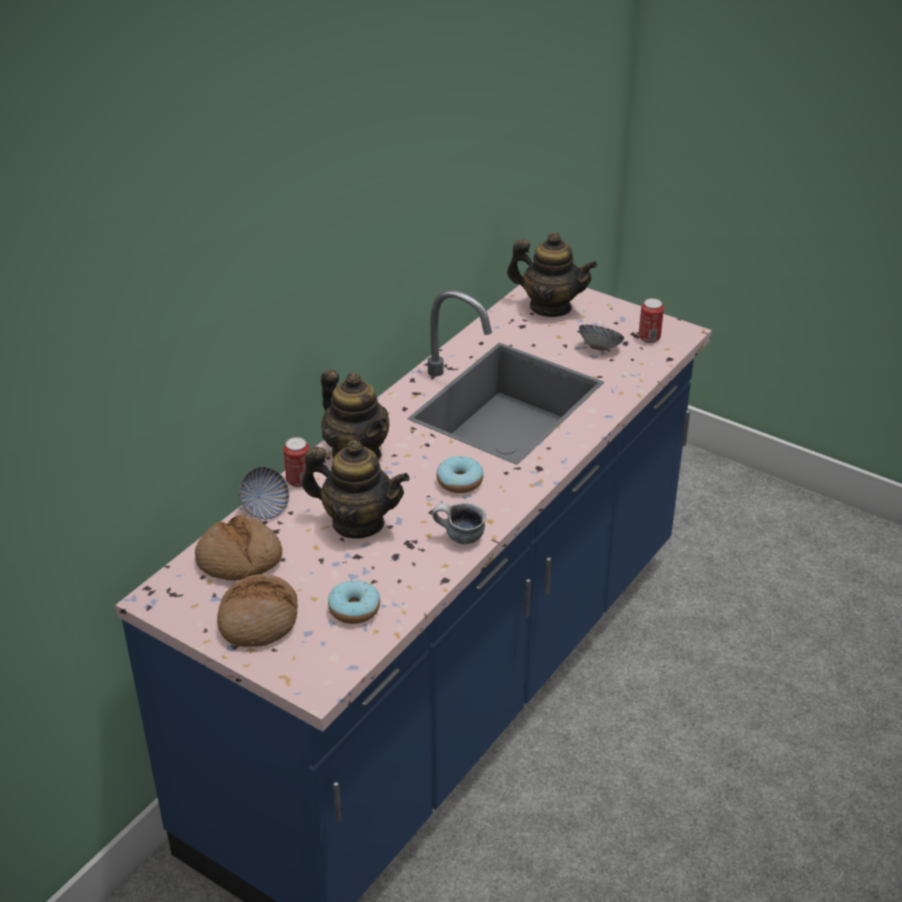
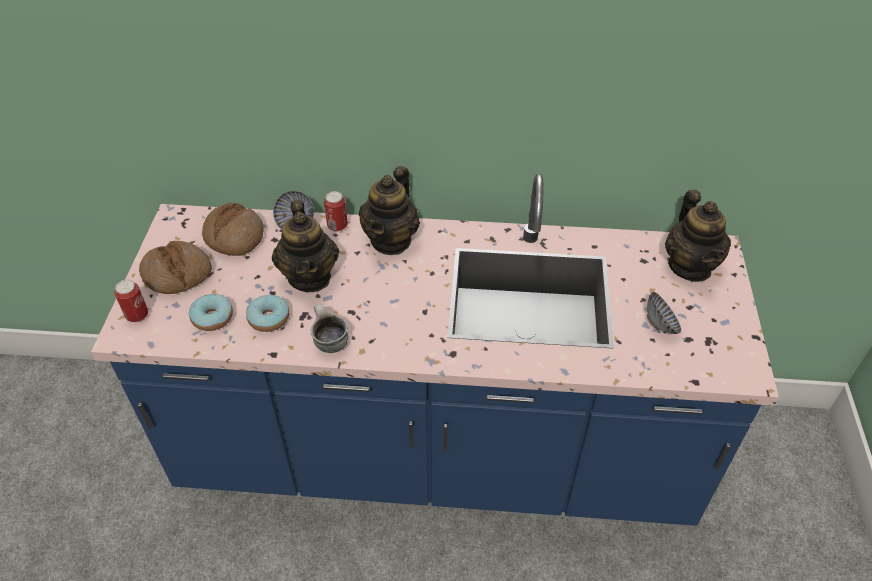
camera: 60 degrees right, 10 degrees up
donut [437,456,483,493] -> donut moved to [246,295,289,332]
can [639,298,664,343] -> can moved to [114,280,148,322]

